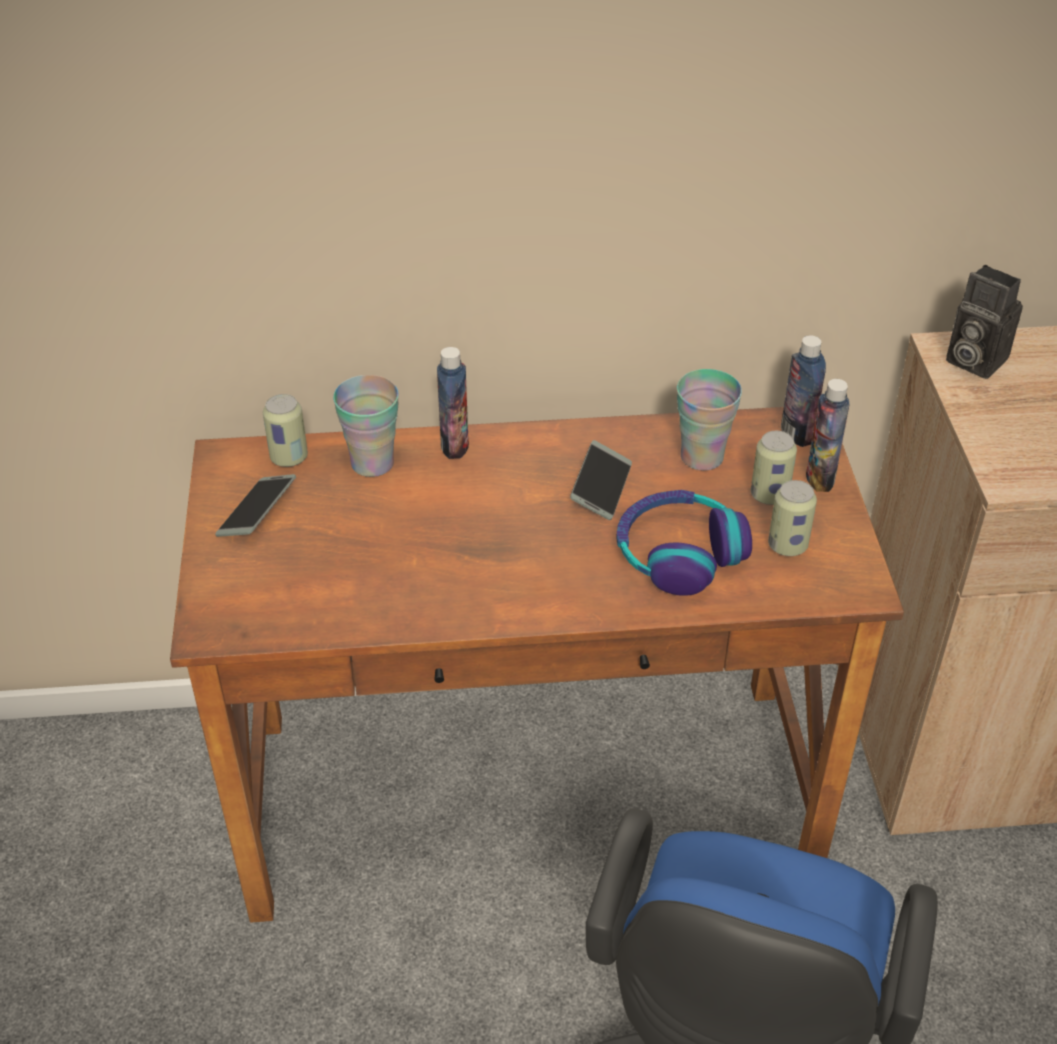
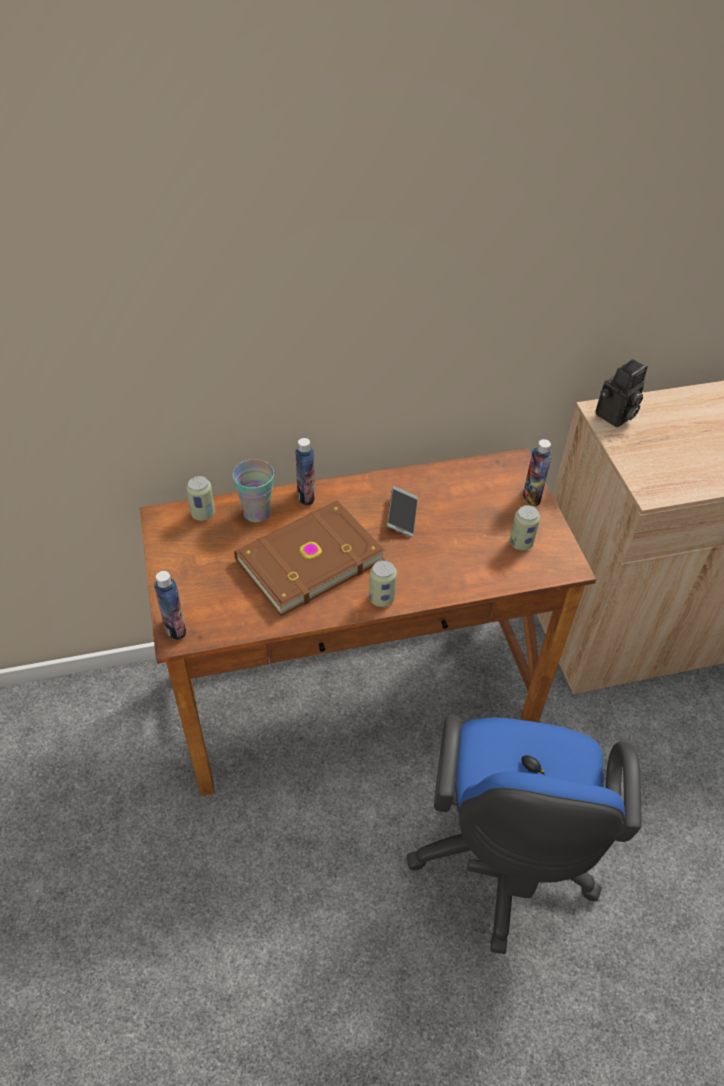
camera: 10 degrees left, 5 degrees up
phone [215,474,296,537] -> none
headphones [616,490,752,596] -> none
cup [677,369,742,471] -> none
can [750,431,797,505] -> can moved to [369,560,397,607]
bottle [781,335,826,447] -> bottle moved to [154,571,186,640]
camera [946,265,1023,379] -> camera turned 75 degrees counterclockwise [595,359,648,427]
none -> brown book [234,500,385,617]

